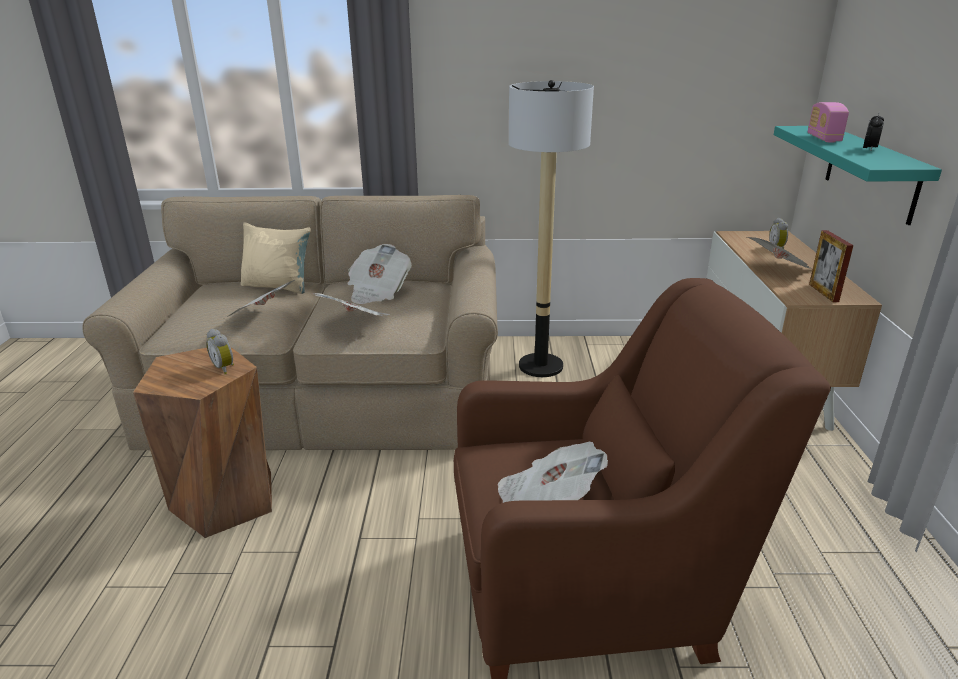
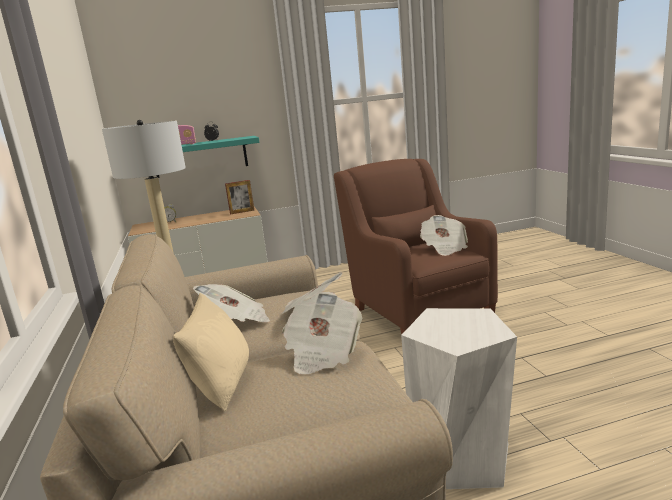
camera: 105 degrees left, 10 degrees down
brown stool [133,346,272,538] -> white stool [401,308,517,489]
alarm clock [206,329,234,374] -> none
newspaper [747,237,813,269] -> none

